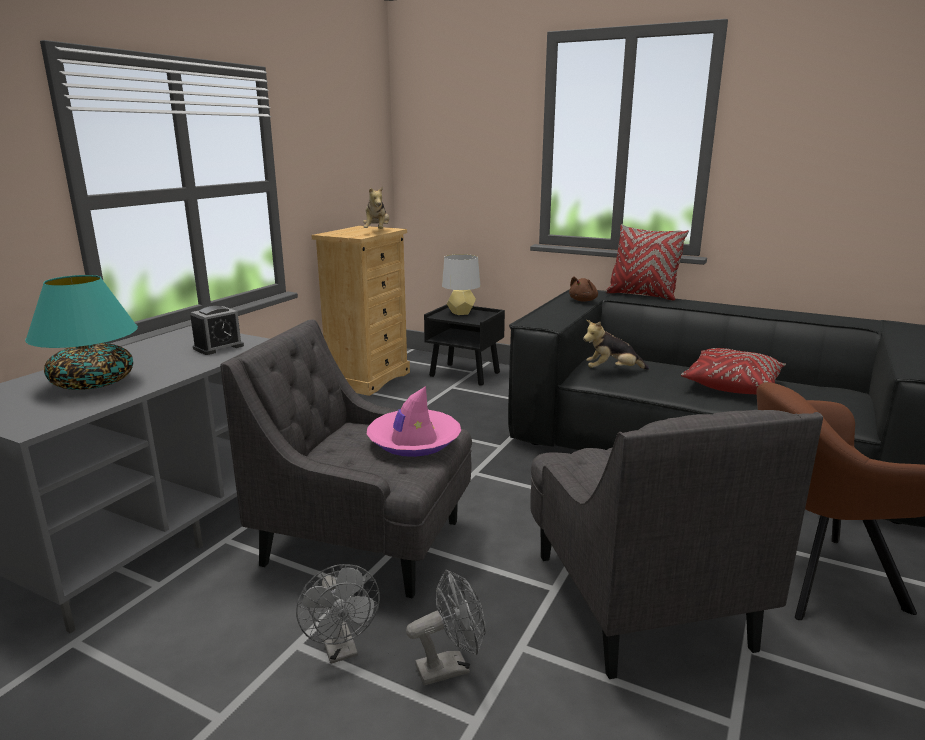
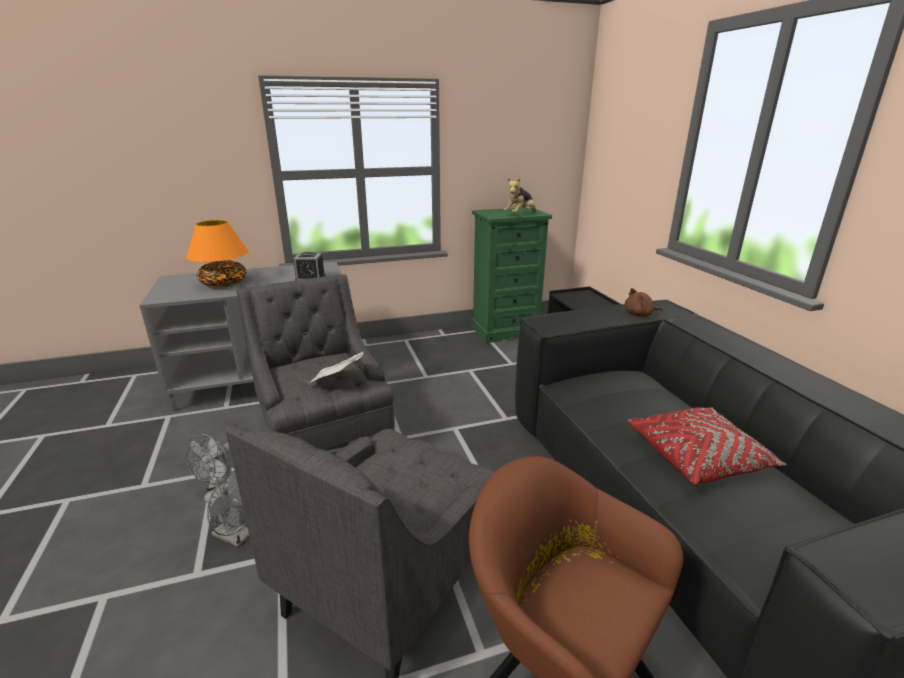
camera: 45 degrees right, 5 degrees up
turquoise table lamp [25,275,138,390] -> orange table lamp [186,220,249,287]
beige dresser [311,226,410,396] -> green dresser [471,208,552,343]
pink hat [367,386,461,457] -> newspaper [309,352,364,383]
grey table lamp [442,254,481,315] -> none
plush toy [583,320,649,370] -> none
red pillow [606,224,689,301] -> none

